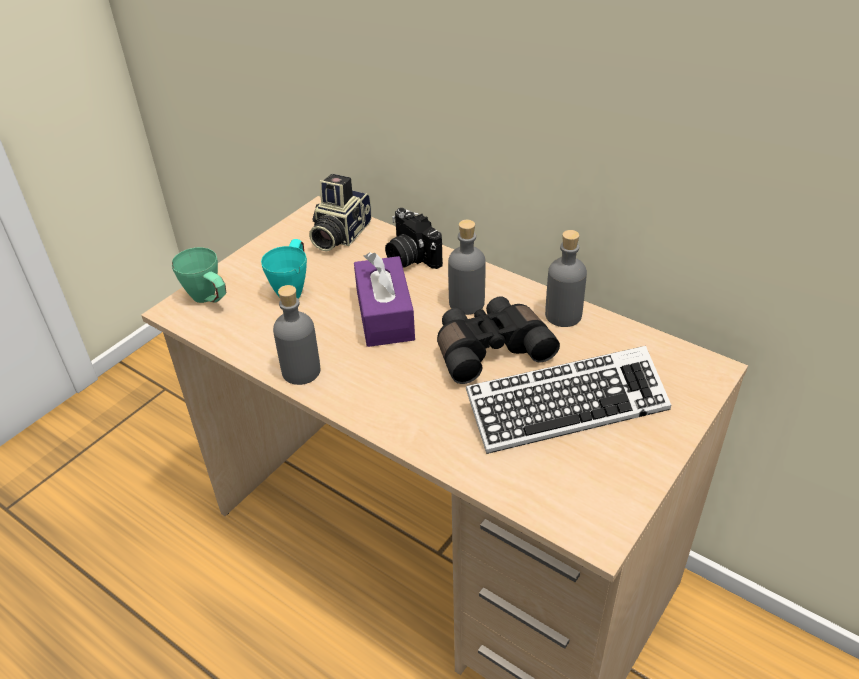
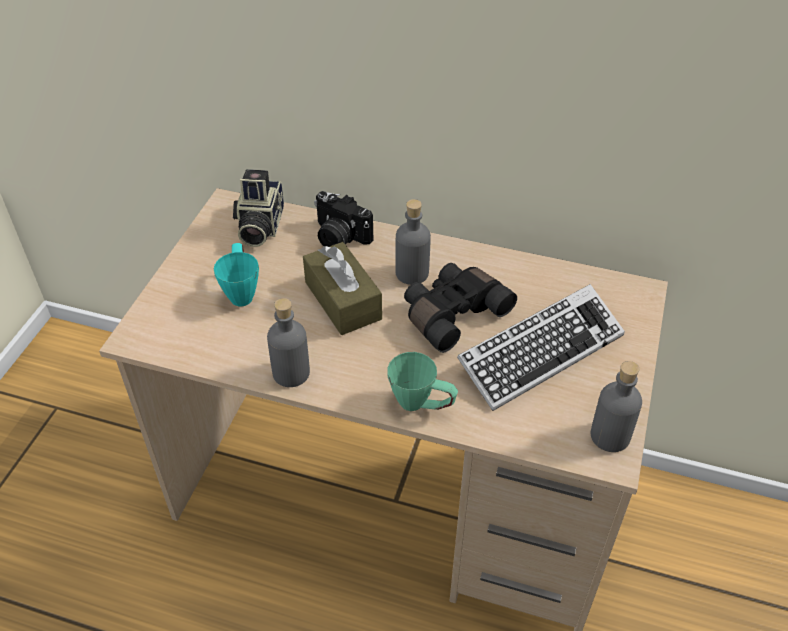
camera: 20 degrees left, 5 degrees up
green mug [172,247,226,303] -> green mug moved to [387,352,458,411]
purple tissue box [354,252,415,347] -> brown tissue box [303,242,382,335]
grey bottle [545,230,587,327] -> grey bottle moved to [591,361,642,452]

